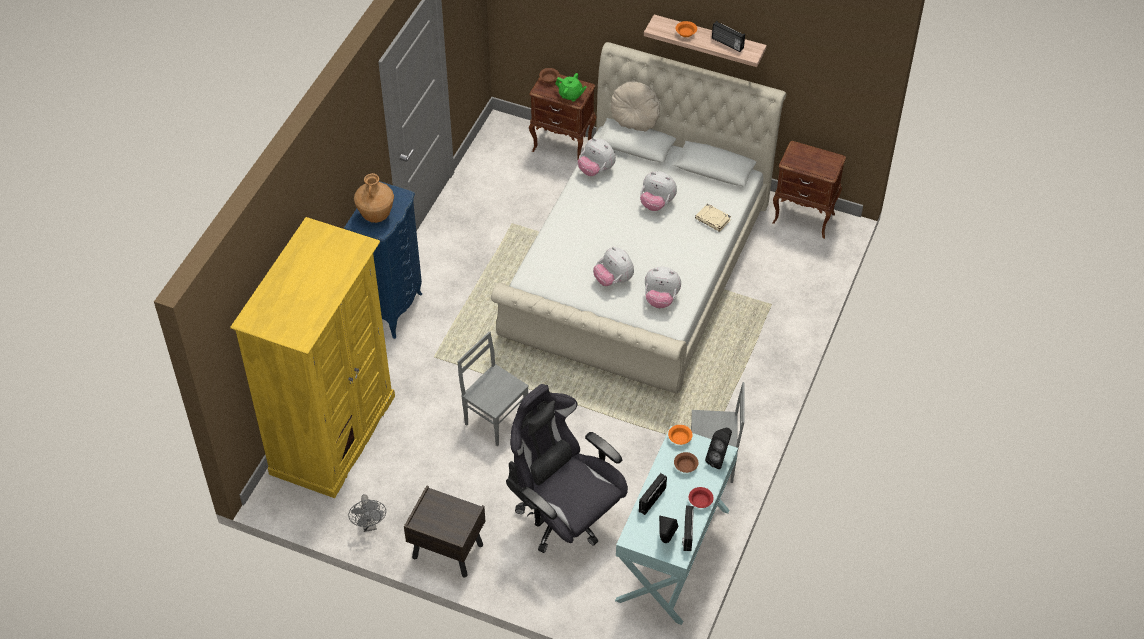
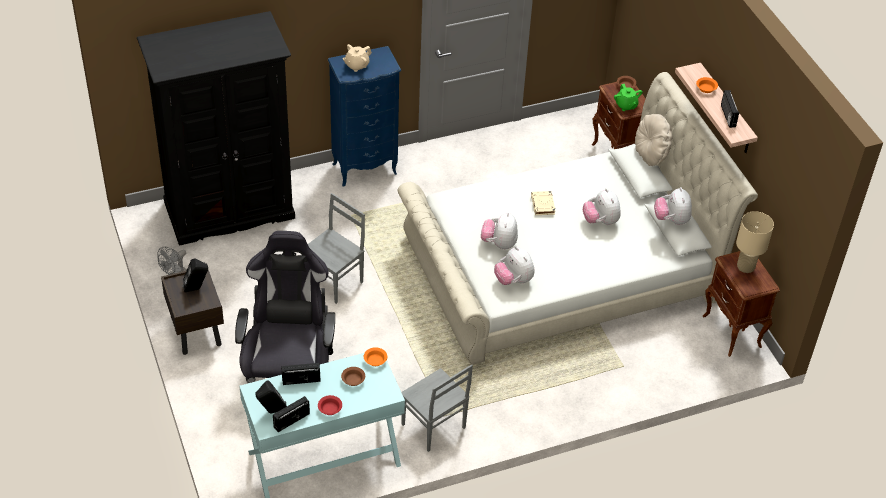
camera: 45 degrees right, 5 degrees down
yellow wardrobe [230,217,395,498] -> black wardrobe [137,11,295,246]
brown vase [354,173,394,223] -> beige teapot [343,44,372,72]
grey chair [457,331,529,446] -> grey chair turned 45 degrees clockwise [308,193,365,304]
plush toy [578,138,616,176] -> plush toy moved to [654,187,692,225]
beige book [695,203,731,232] -> beige book moved to [531,191,555,215]
black speaker [705,428,732,469] -> black speaker moved to [182,258,208,292]
none -> beige table lamp [736,211,774,273]

